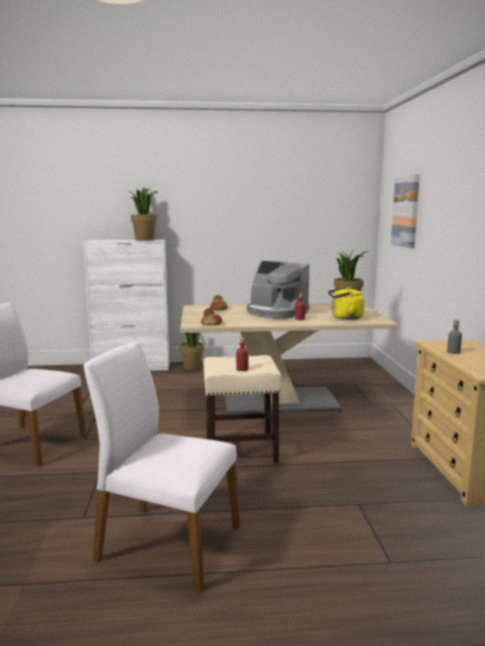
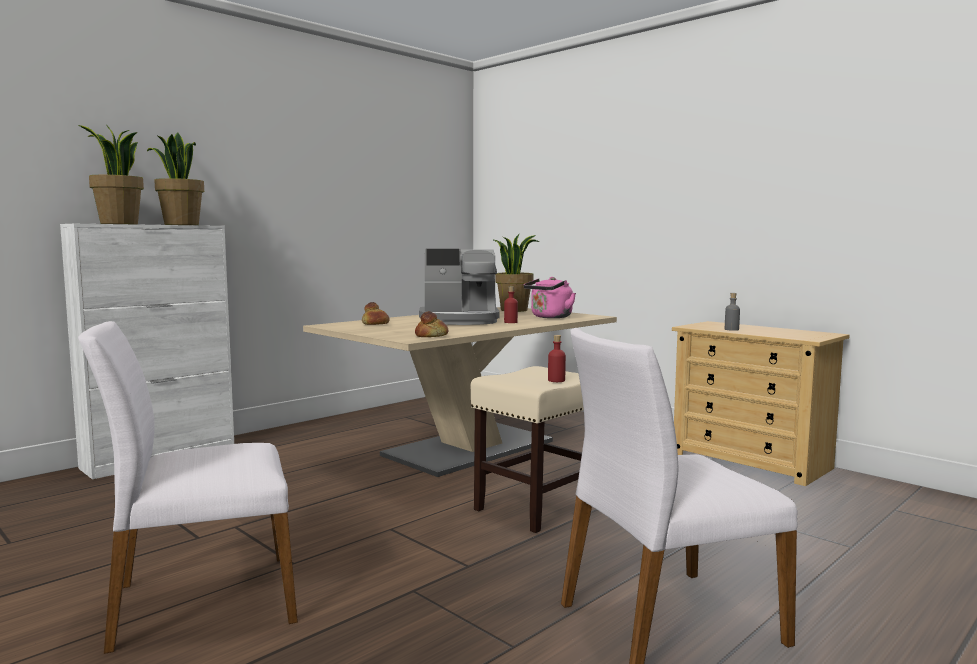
camera: 40 degrees left, 5 degrees down
potted plant [177,320,204,370] -> potted plant moved to [78,125,144,224]
yellow kettle [328,287,364,320] -> pink kettle [524,277,576,318]
picture [391,174,420,248] -> none

